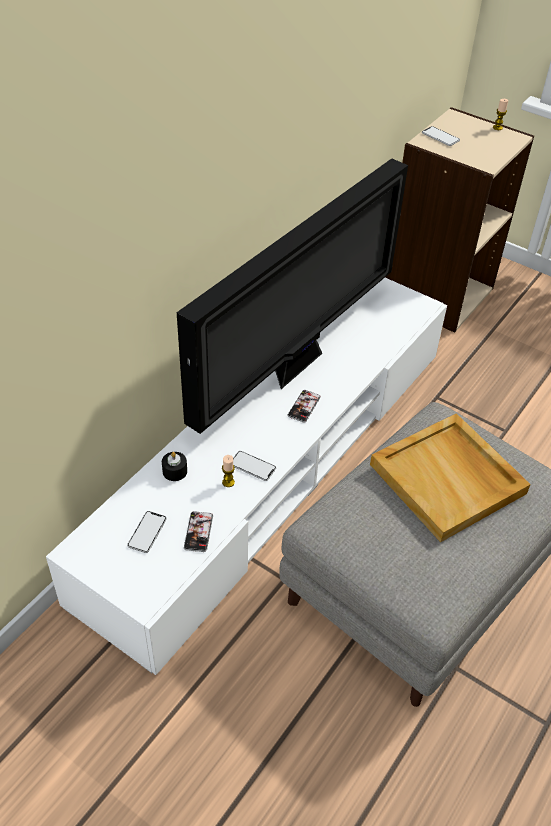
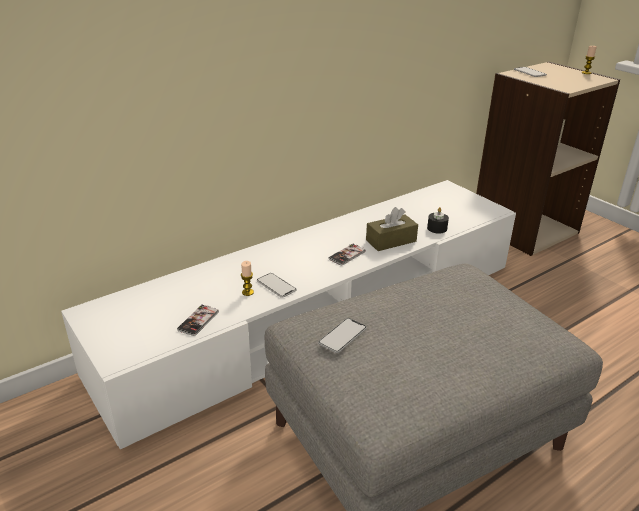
camera: 20 degrees right, 15 degrees down
phone [127,511,167,553] -> phone moved to [318,318,367,353]
black candle [162,452,187,481] -> black candle moved to [427,207,449,234]
television [177,158,408,434] -> none
beige tray [370,413,531,542] -> none
none -> brown tissue box [366,207,418,251]

